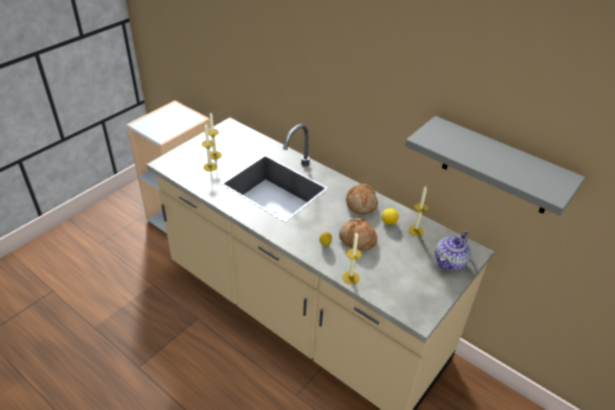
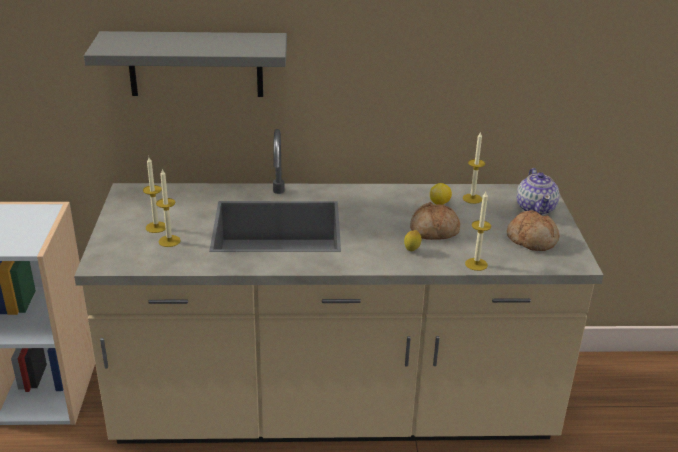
camera: 40 degrees left, 10 degrees down
bread [346,184,378,214] -> bread moved to [507,210,560,251]
grey shelf [405,116,585,216] -> grey shelf moved to [84,31,287,97]

